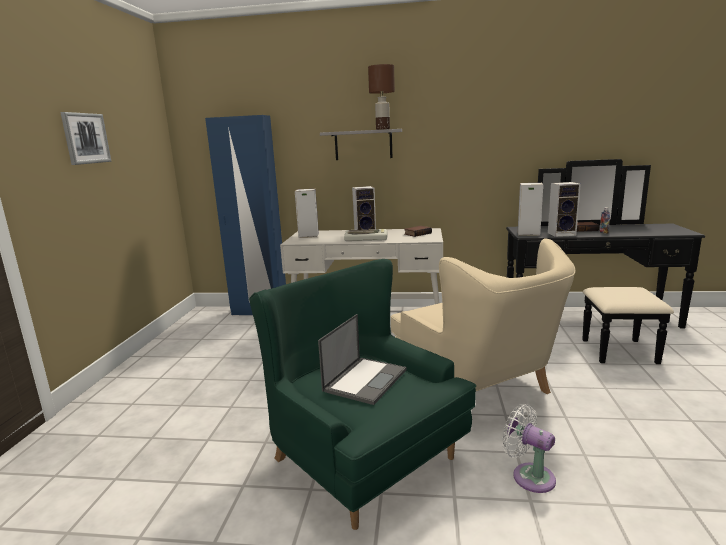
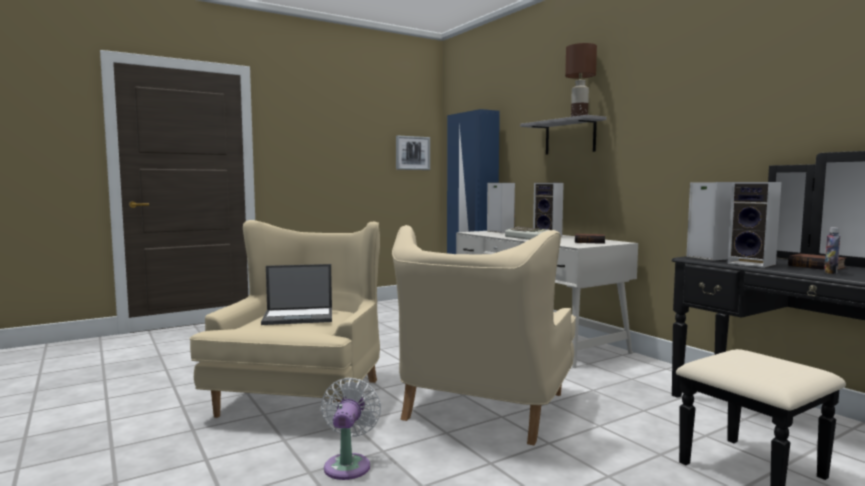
camera: 50 degrees right, 10 degrees down
picture [60,112,112,165] -> picture moved to [396,135,430,170]
green armchair [249,259,476,530] -> beige armchair [189,220,380,418]

